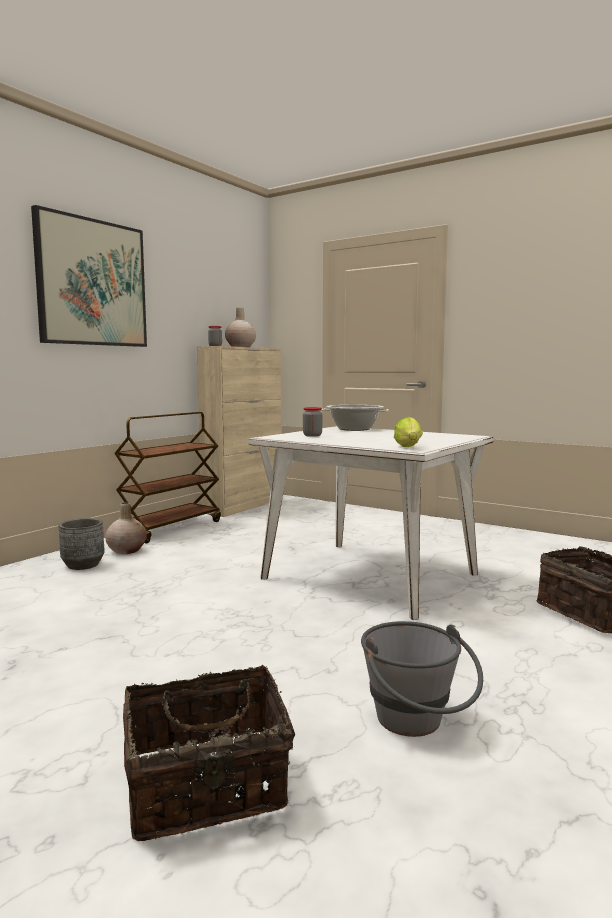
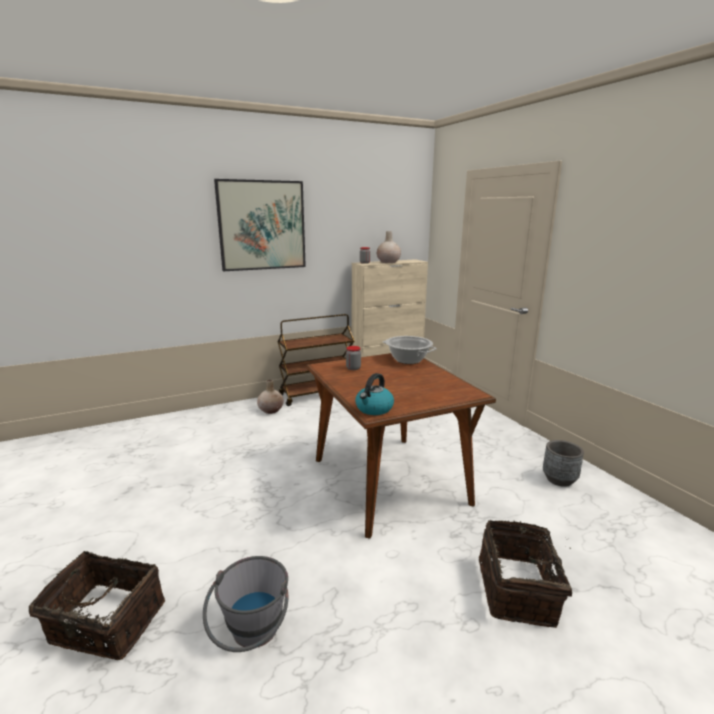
camera: 30 degrees right, 10 degrees up
grey planter [58,518,104,570] -> grey planter moved to [543,440,584,487]
white dining table [248,426,493,620] -> brown dining table [306,353,496,538]
lettuce [394,417,423,447] -> kettle [355,373,394,415]

